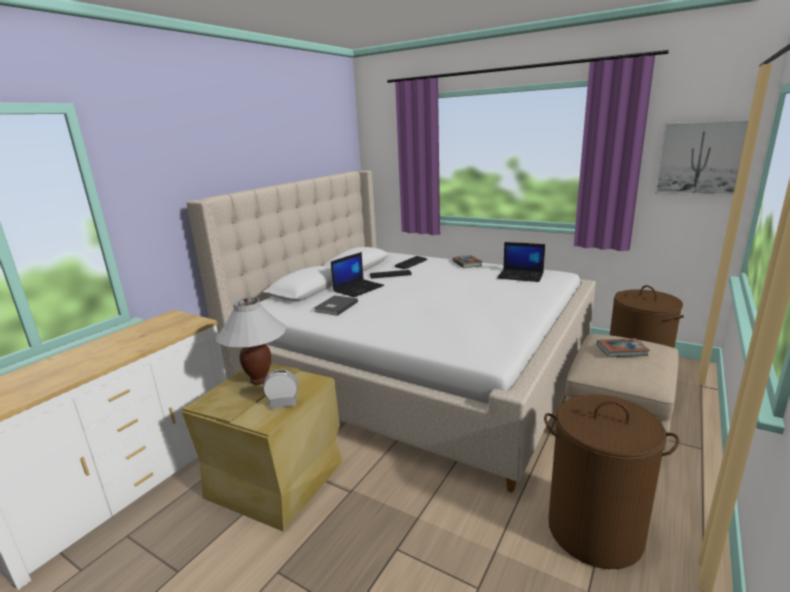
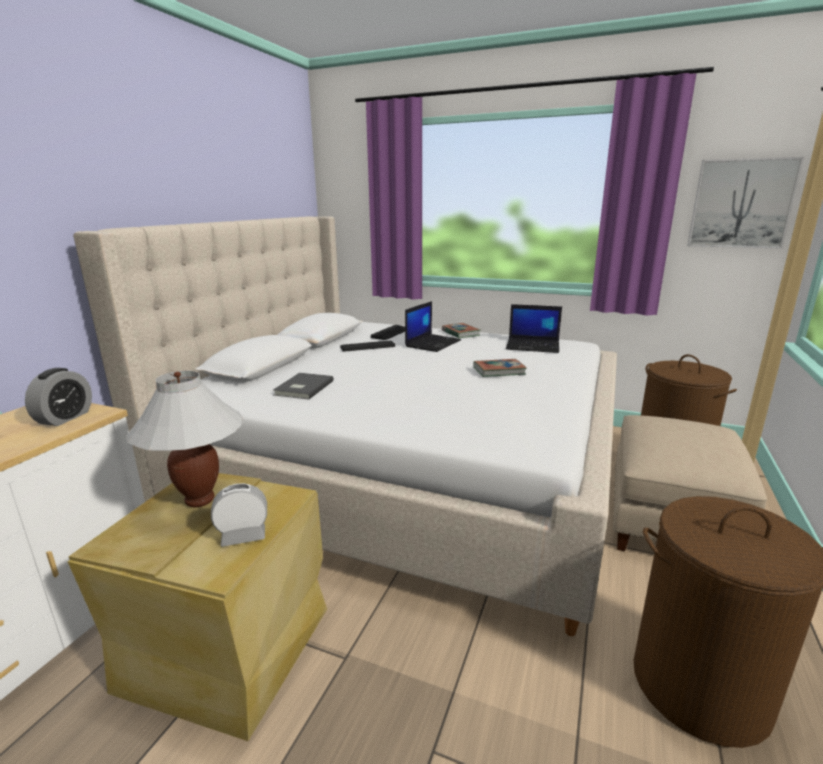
camera: 10 degrees left, 0 degrees up
laptop [331,252,384,297] -> laptop moved to [405,301,461,352]
book [597,338,650,357] -> book moved to [473,359,527,377]
none -> alarm clock [25,368,92,426]

